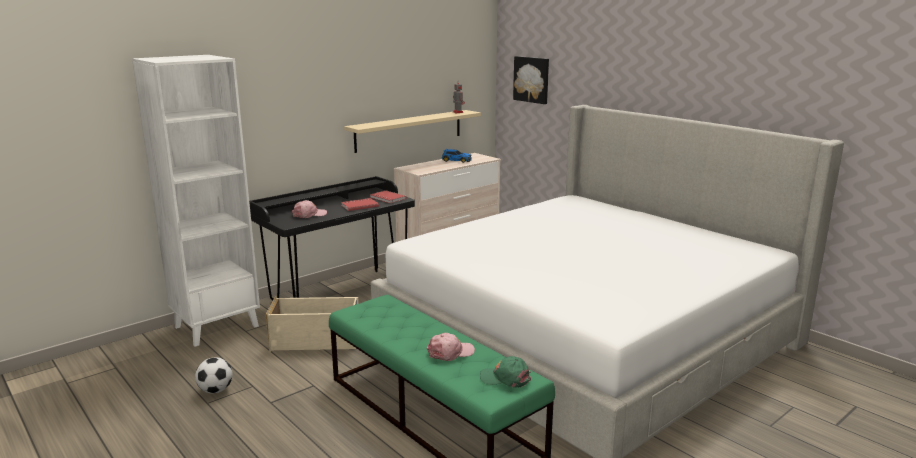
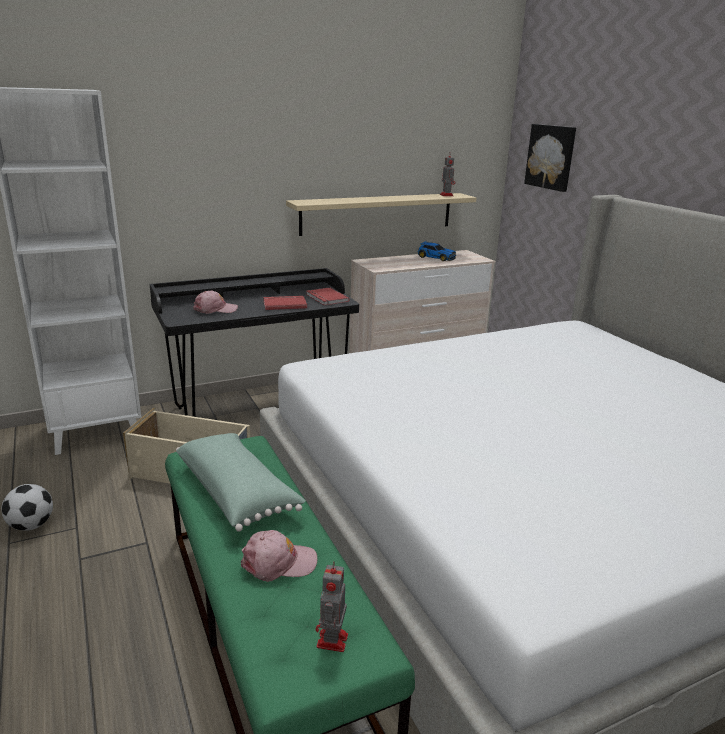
camera: 15 degrees right, 5 degrees up
green cap [480,356,531,388] -> toy robot [316,561,348,652]
none -> green pillow [176,433,306,532]

